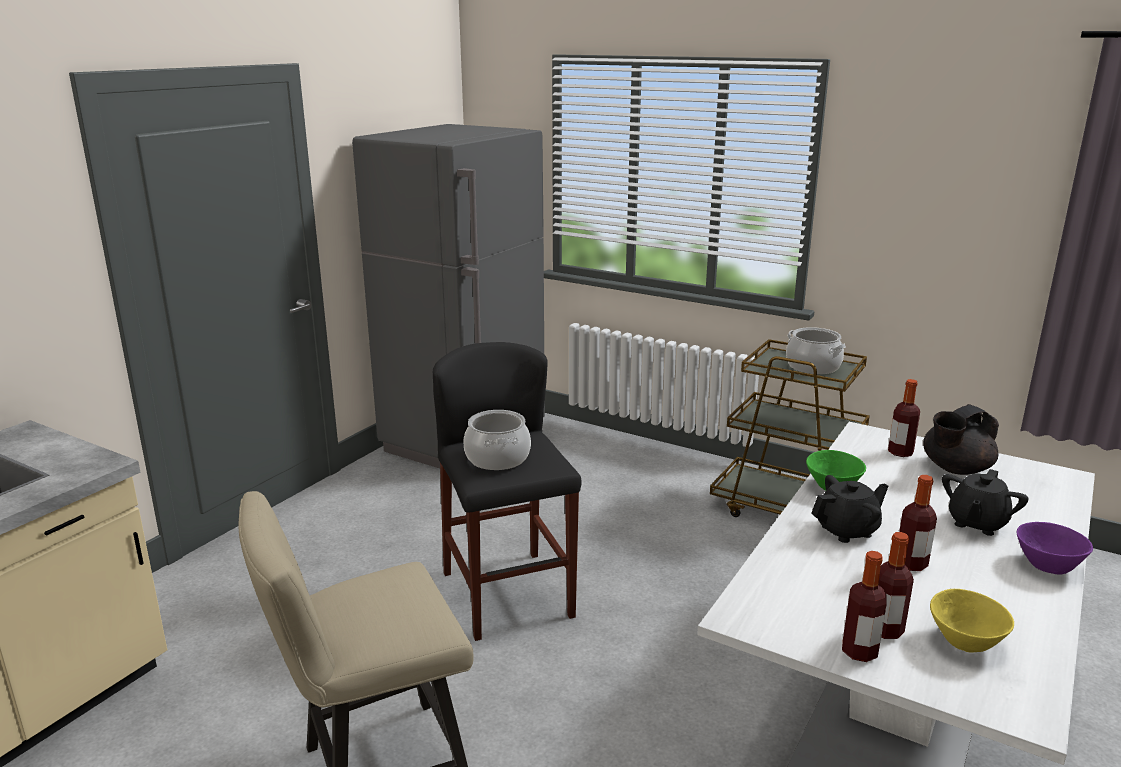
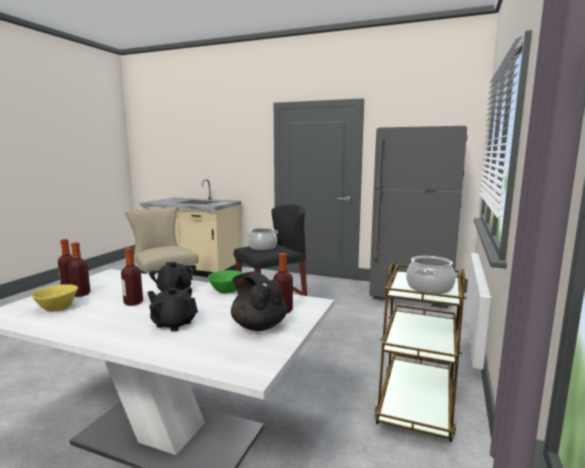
camera: 80 degrees right, 10 degrees down
purple bowl [1017,522,1093,574] -> none

